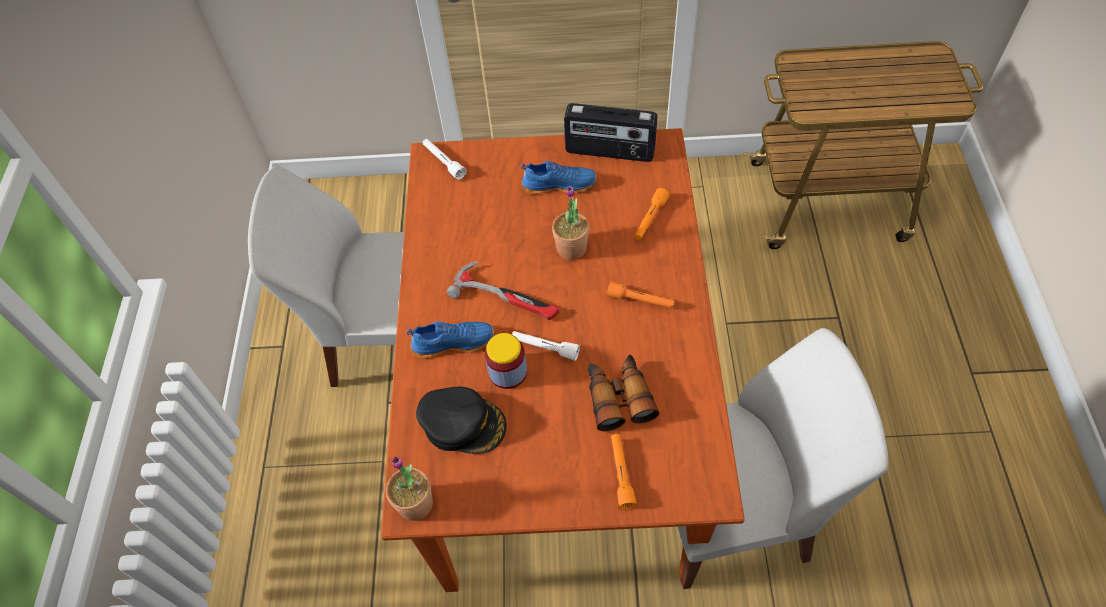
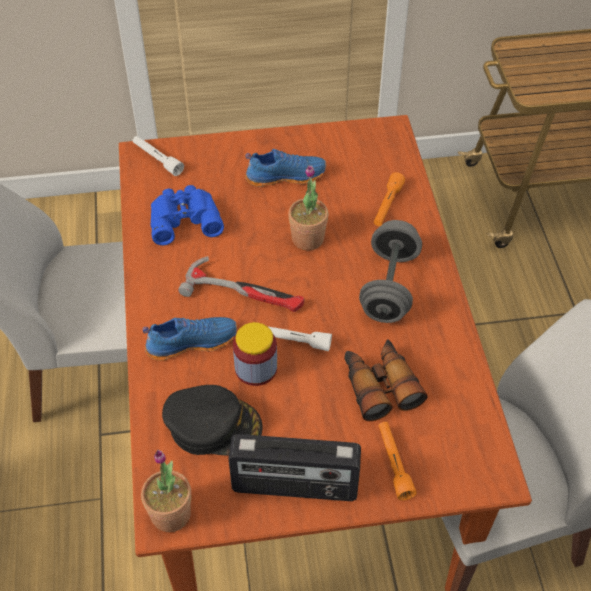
camera: 10 degrees left, 5 degrees down
radio [564,103,657,162] -> radio moved to [229,434,361,501]
orange flashlight [607,281,675,309] -> grey dumbbell [359,220,422,323]
none -> blue binoculars [150,185,224,245]

